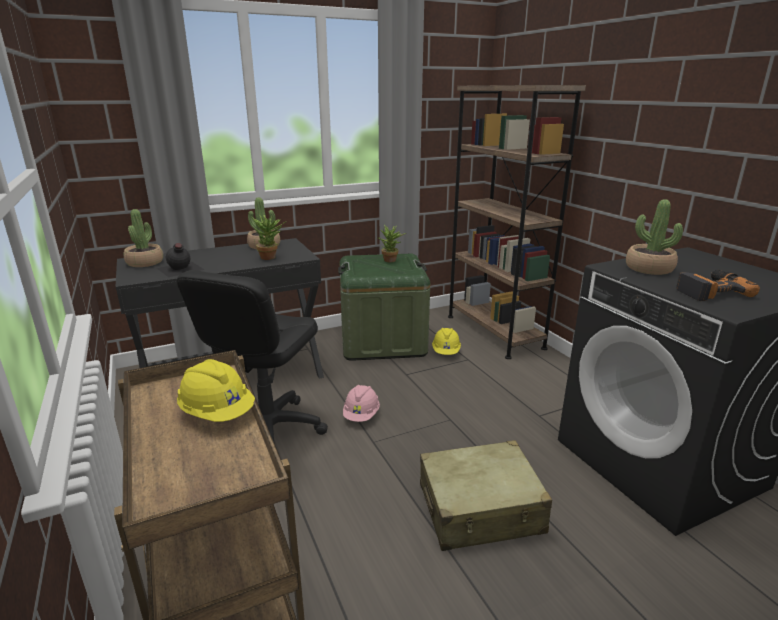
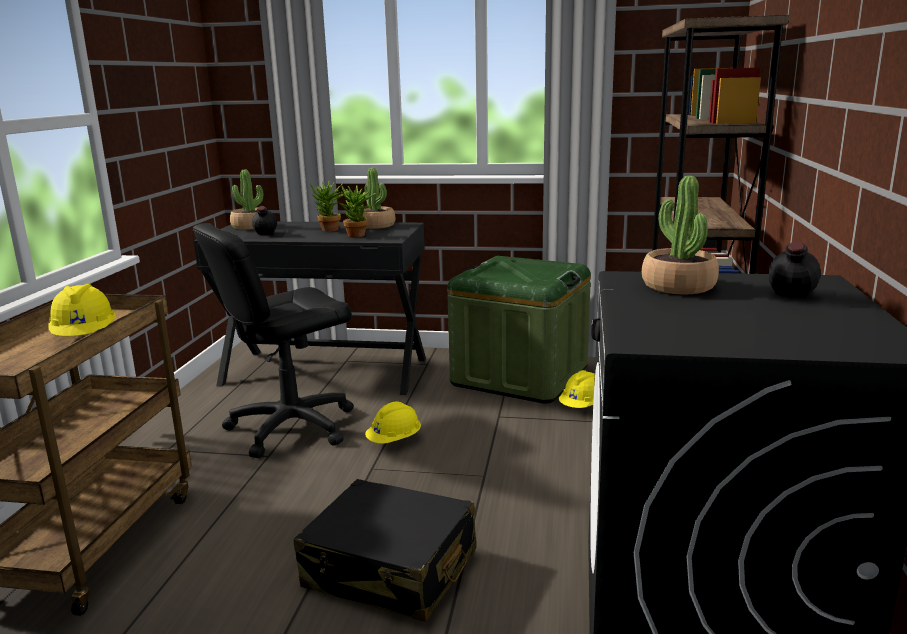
camera: 35 degrees right, 5 degrees down
pink hard hat [343,385,380,422] -> yellow hard hat [365,401,421,444]
potted plant [378,225,406,262] -> potted plant moved to [310,181,343,232]
beige suitcase [420,440,552,551] -> black suitcase [294,479,476,622]
power drill [676,270,760,301] -> none
none -> black bottle [746,241,834,312]

